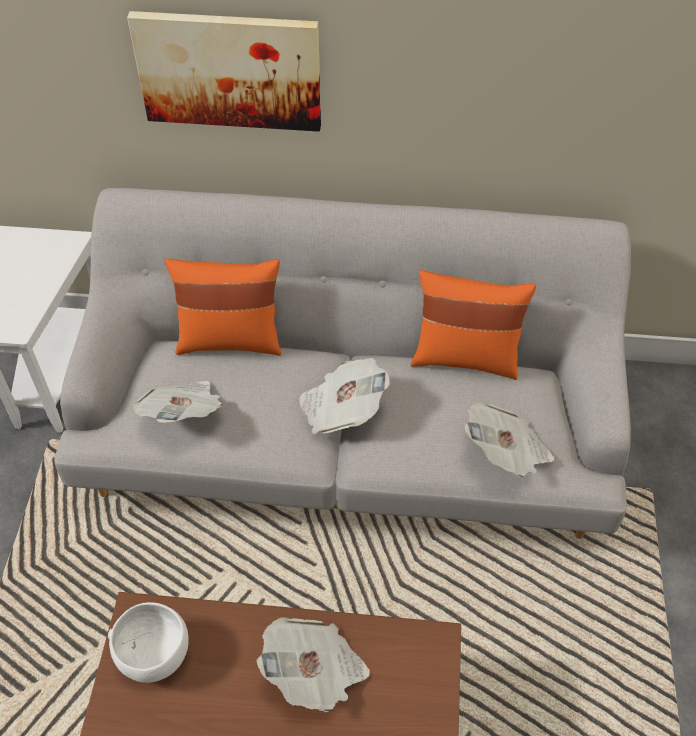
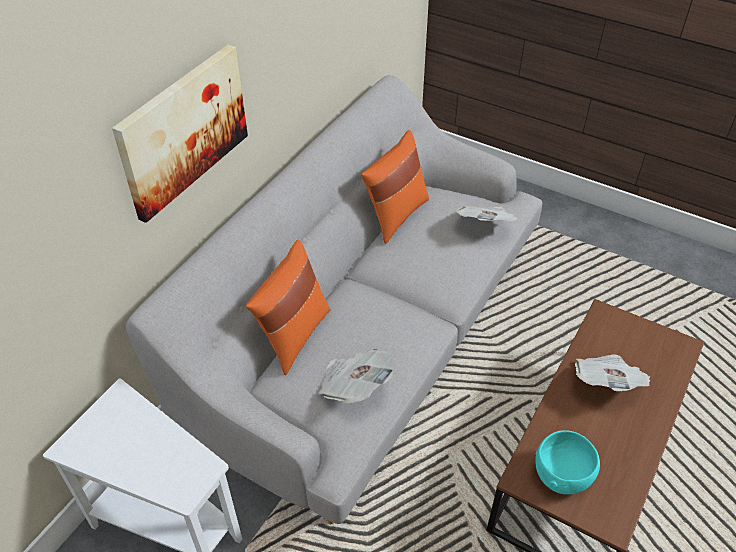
camera: 65 degrees left, 5 degrees down
white bowl [108,602,189,683] -> turquoise bowl [536,430,600,495]
newspaper [299,358,390,434] -> none

